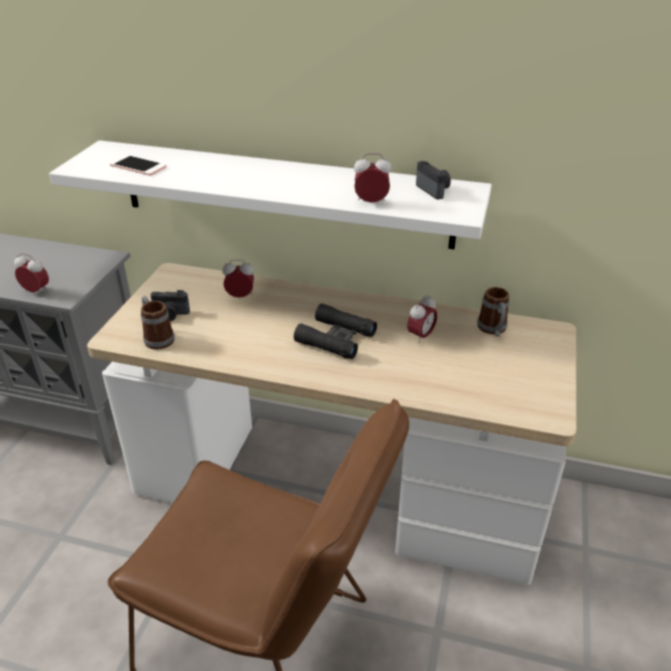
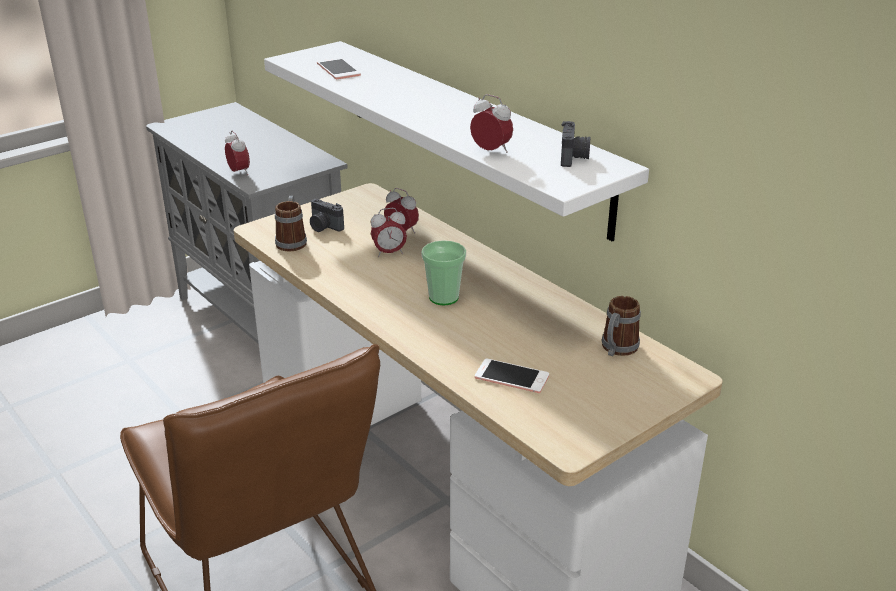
camera: 35 degrees right, 5 degrees down
black binoculars [294,304,377,359] -> cup [421,240,466,305]
alarm clock [407,295,437,344] -> alarm clock moved to [371,208,407,257]
none -> phone [475,358,549,393]

